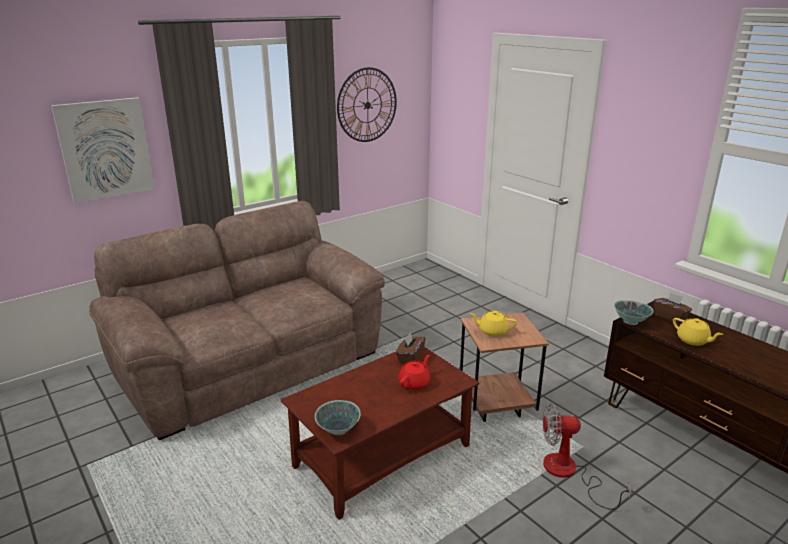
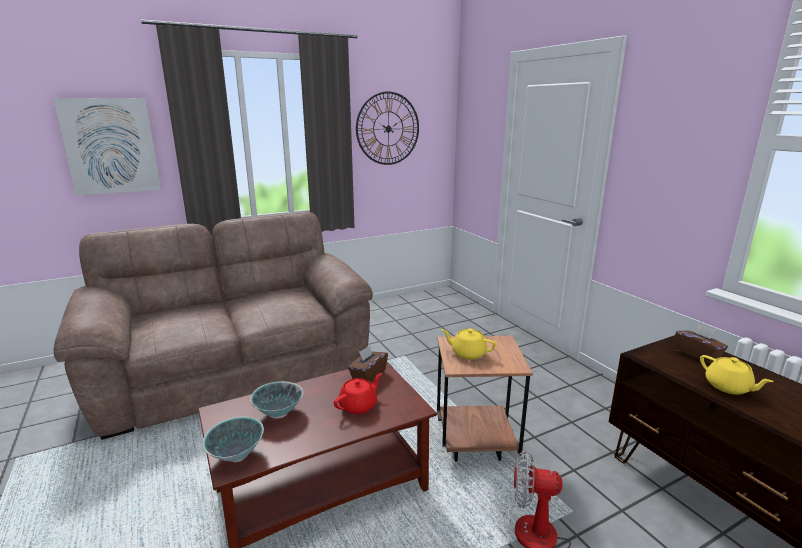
camera: 10 degrees right, 5 degrees down
bowl [614,300,653,325] -> bowl moved to [250,381,303,419]

